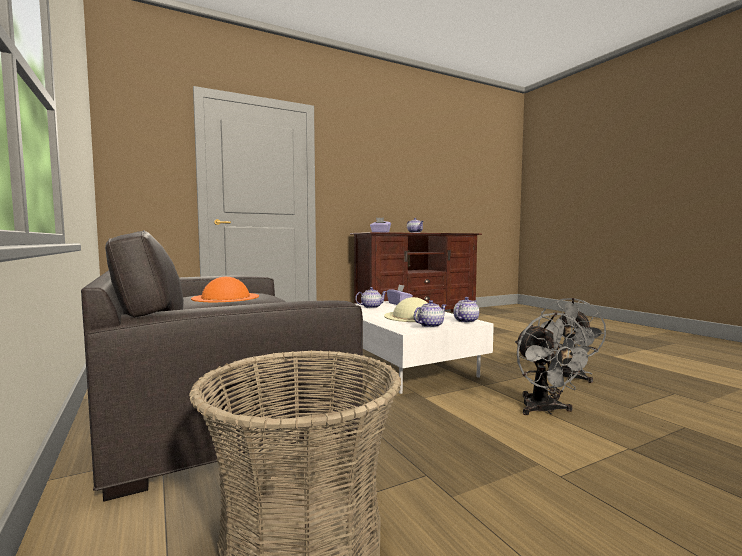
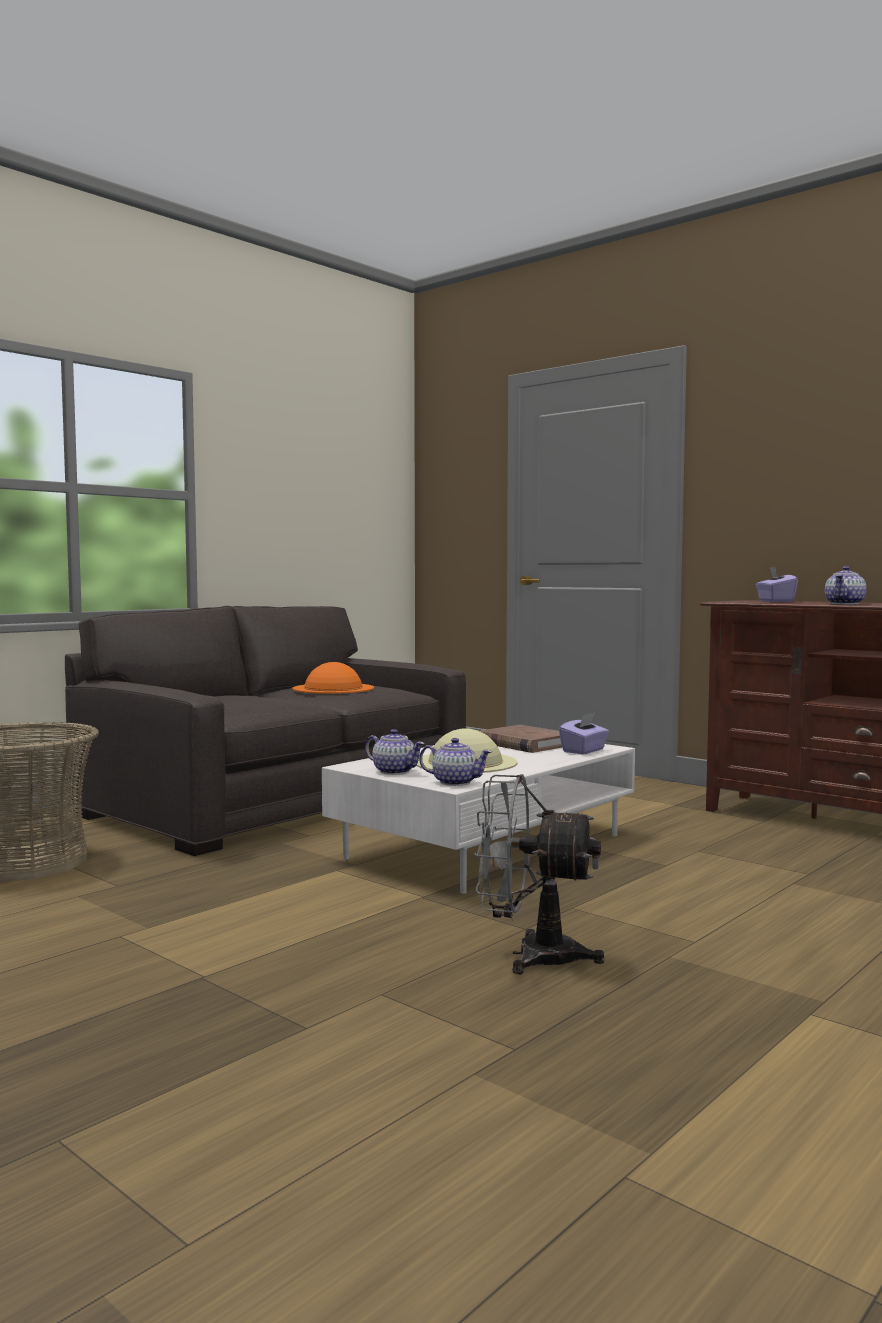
camera: 70 degrees right, 0 degrees up
teapot [355,287,387,308] -> brown book [480,725,562,753]
grey fan [515,312,598,415] -> none

